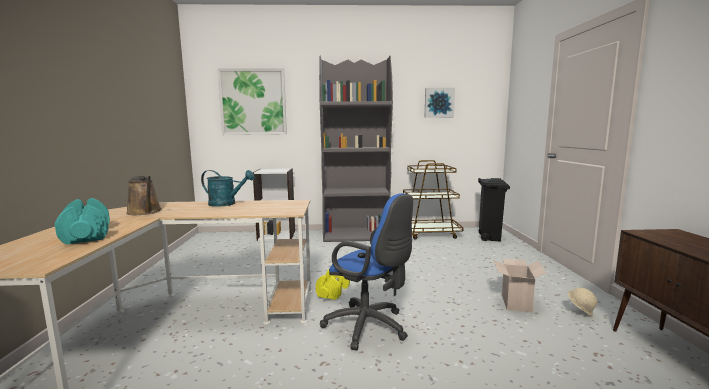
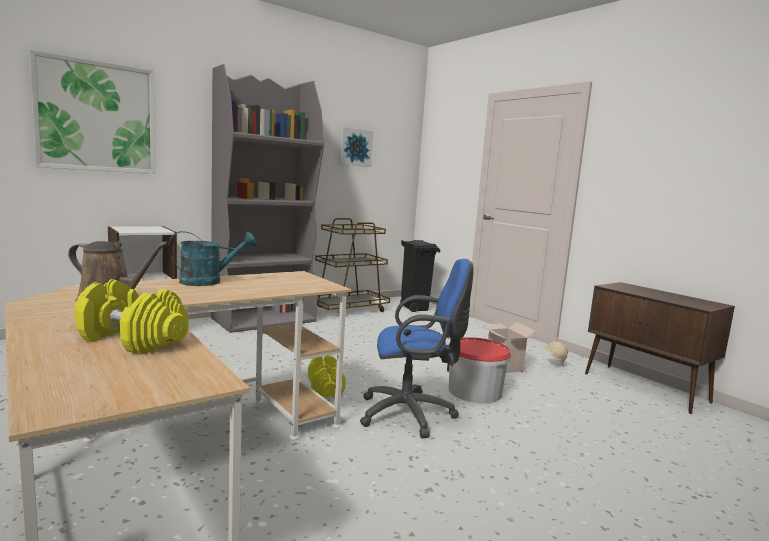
camera: 35 degrees left, 0 degrees up
turquoise dumbbell [55,198,110,245] -> yellow dumbbell [75,279,189,354]
none -> bucket [449,337,511,403]

